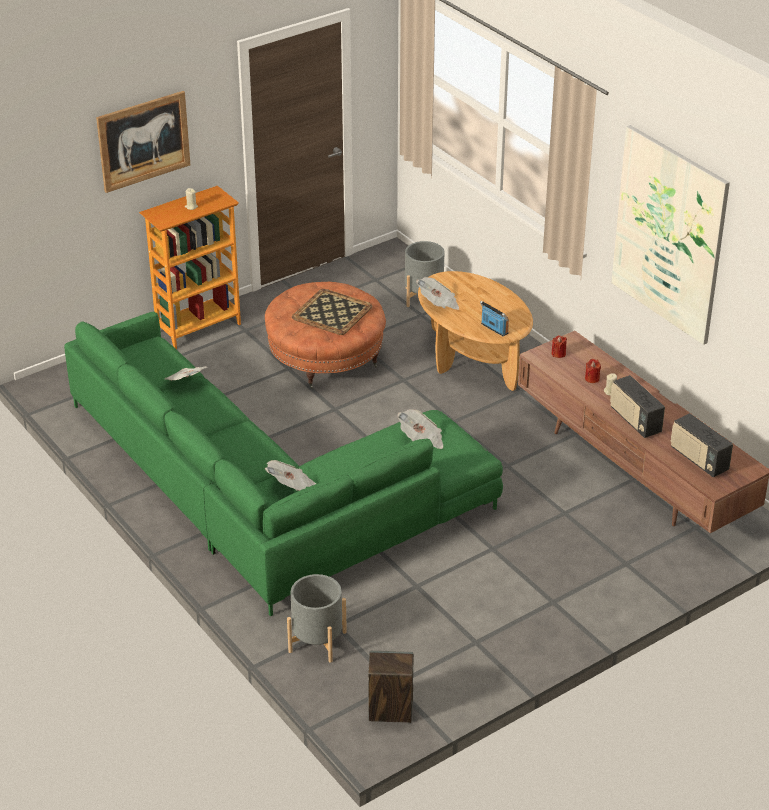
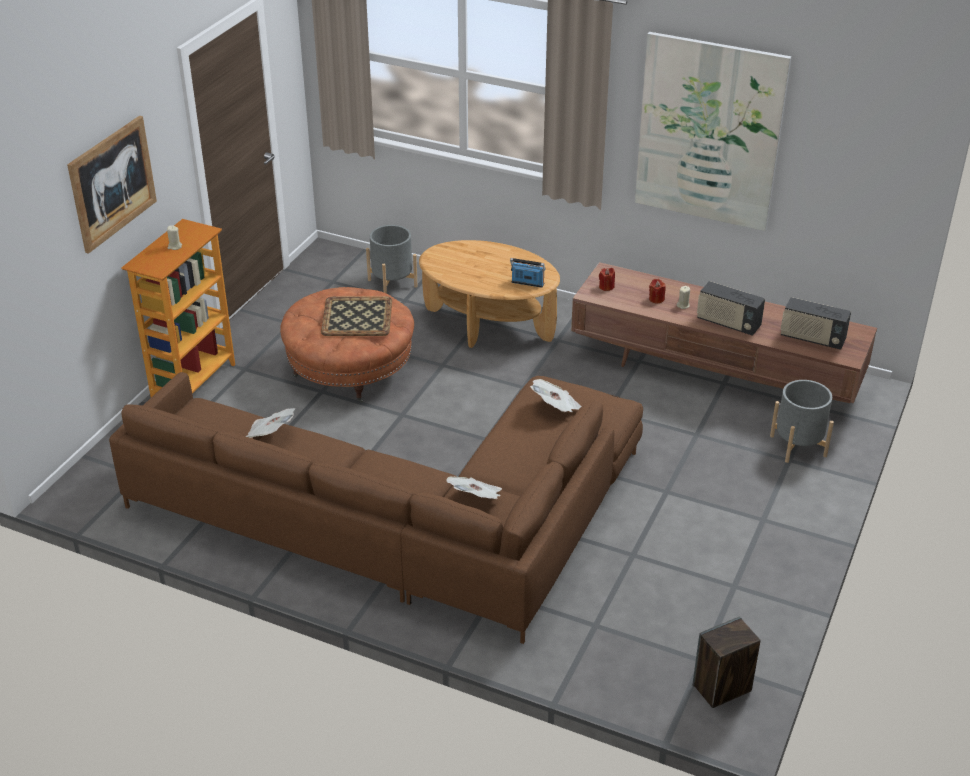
camera: 30 degrees left, 0 degrees up
green sofa [64,312,503,616] -> brown sofa [109,372,643,644]
grey planter [287,574,347,663] -> grey planter moved to [770,380,834,463]
newspaper [416,277,459,310] -> none

